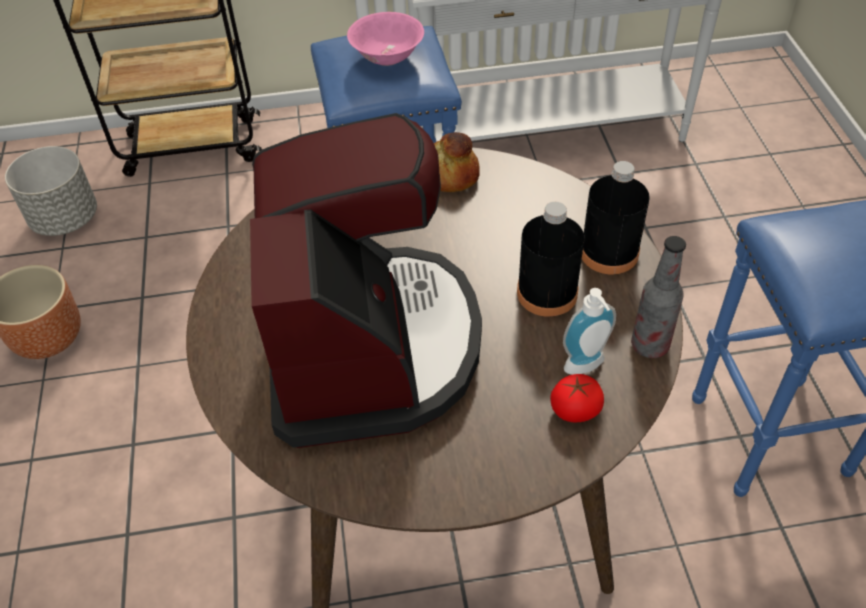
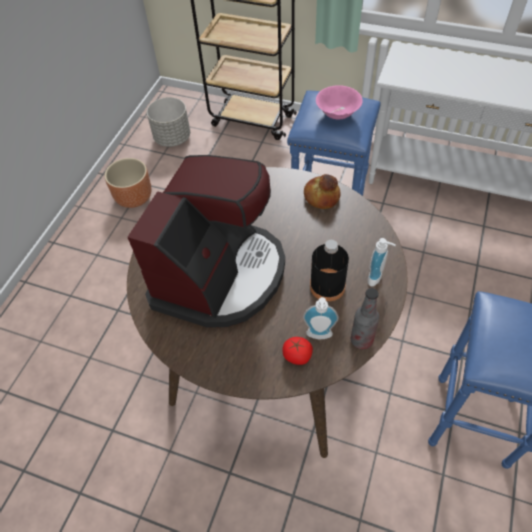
camera: 30 degrees right, 5 degrees up
black bottle [582,161,650,275] -> soap dispenser [368,238,396,286]

